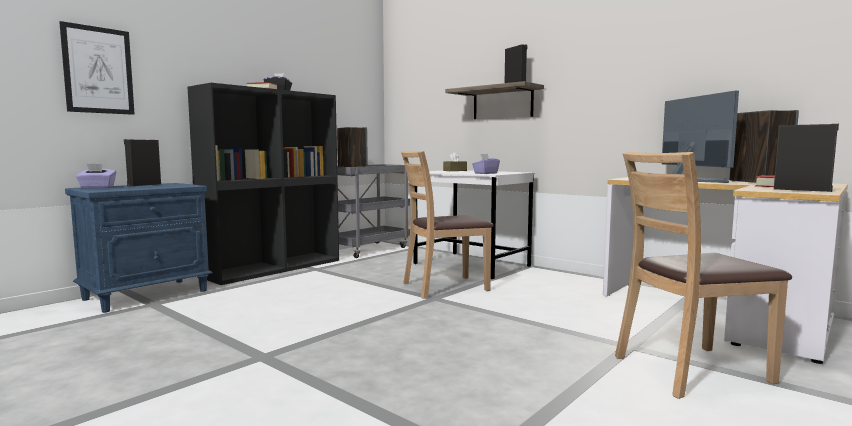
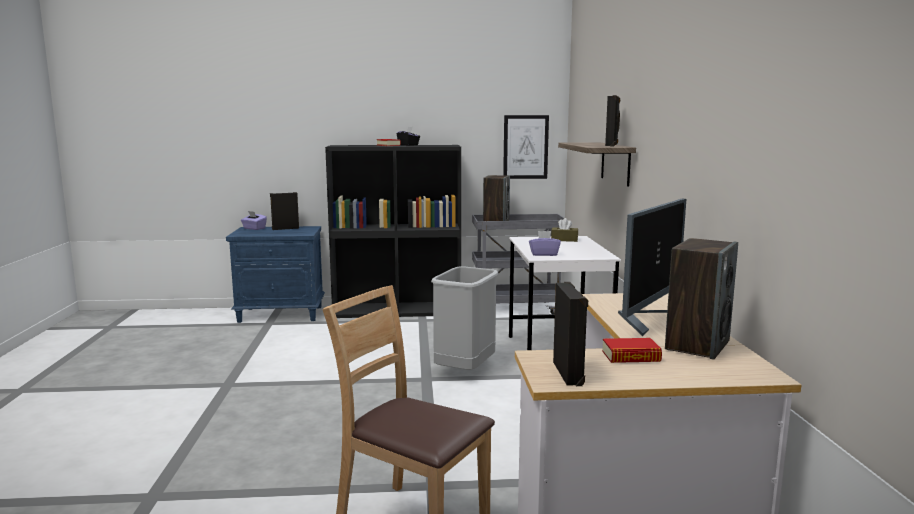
camera: 45 degrees right, 5 degrees up
picture [59,21,135,115] -> picture moved to [503,115,549,179]
brown chair [401,151,494,299] -> grey trash can [431,266,498,370]

